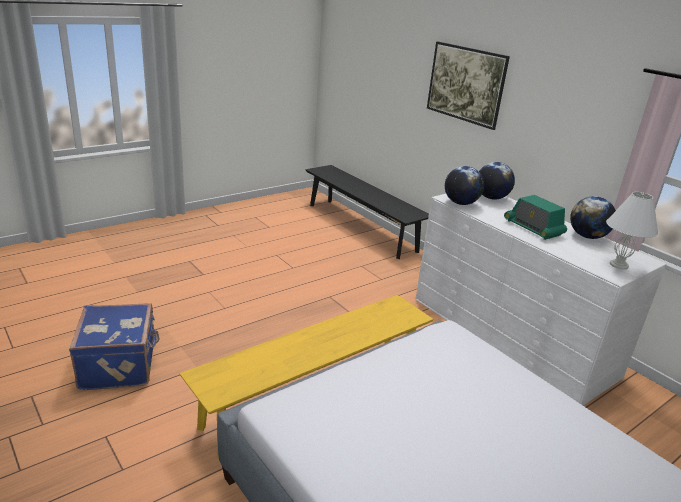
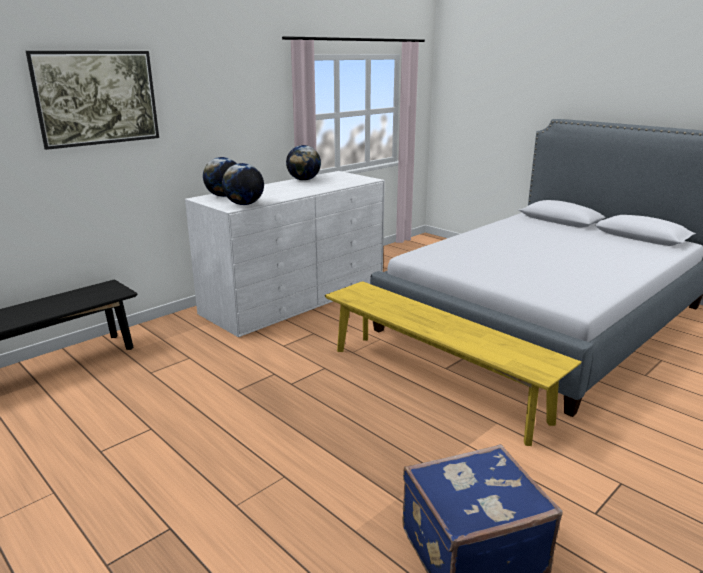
camera: 95 degrees left, 5 degrees down
radio [504,195,567,240] -> none
white table lamp [606,192,658,270] -> none

